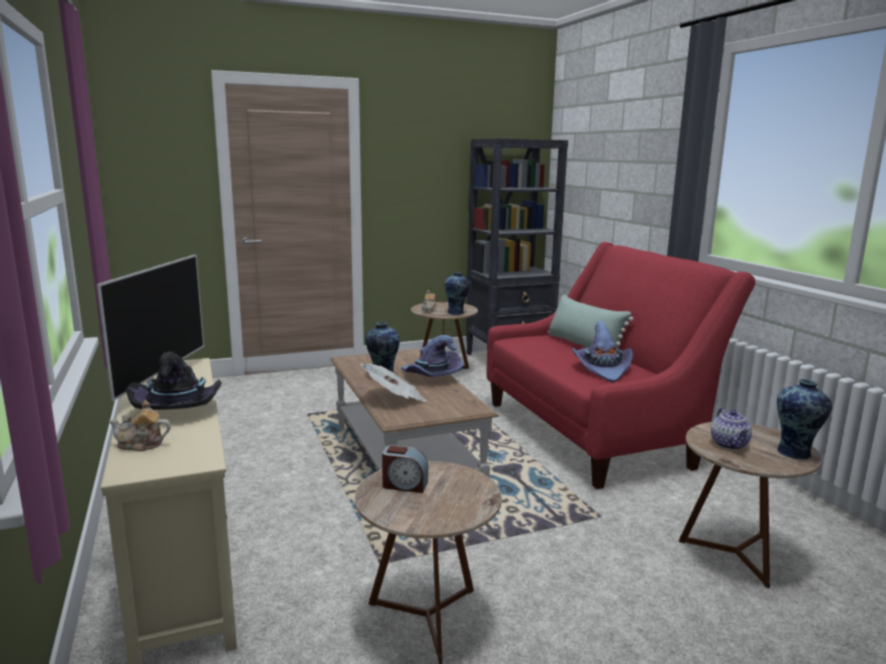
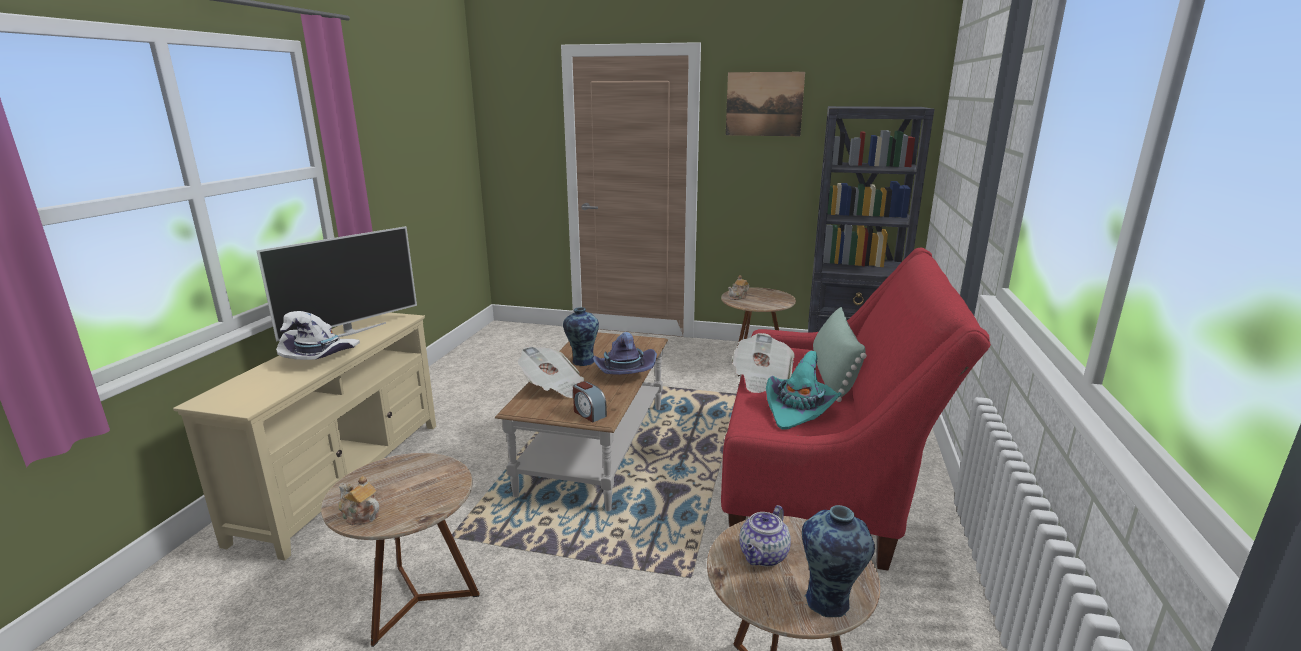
camera: 35 degrees right, 5 degrees up
teapot [109,400,171,451] -> teapot moved to [338,476,379,525]
black hat [126,352,222,410] -> white hat [276,311,360,360]
alarm clock [382,445,428,493] -> alarm clock moved to [573,381,607,423]
vase [444,272,470,315] -> none
purple hat [572,321,633,382] -> turquoise hat [766,350,841,430]
none -> picture [726,72,805,136]
none -> newspaper [731,333,795,393]

